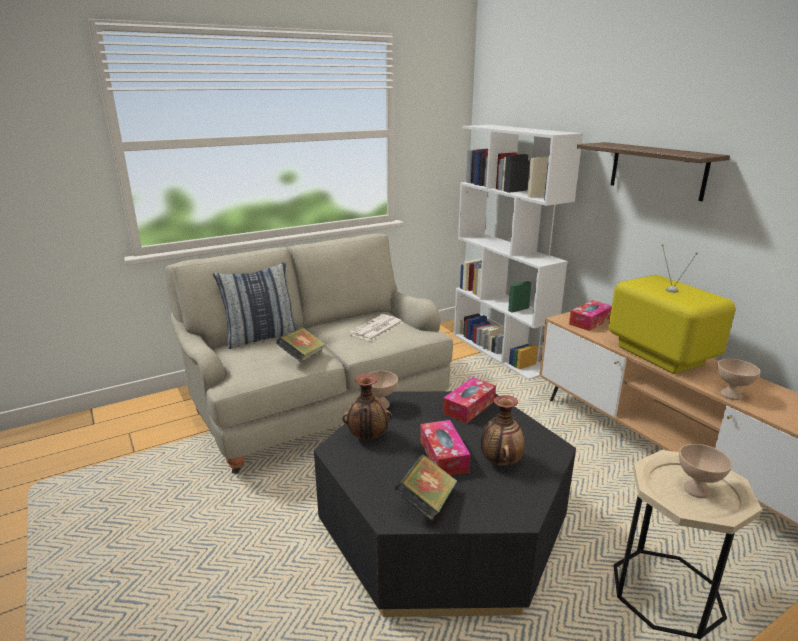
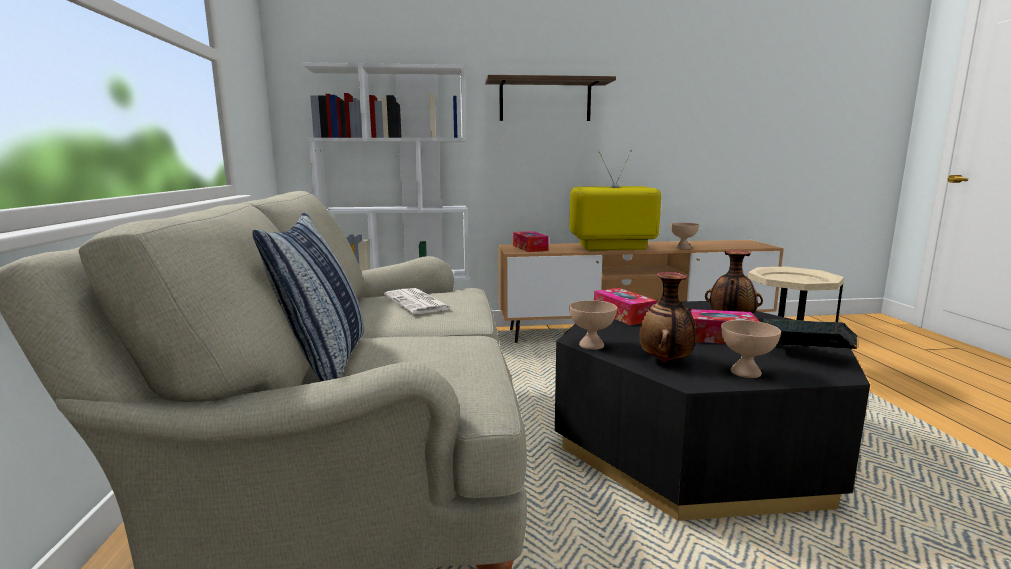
camera: 65 degrees left, 10 degrees down
book [276,327,326,362] -> none
beige bowl [679,444,732,498] -> beige bowl moved to [721,320,781,378]

